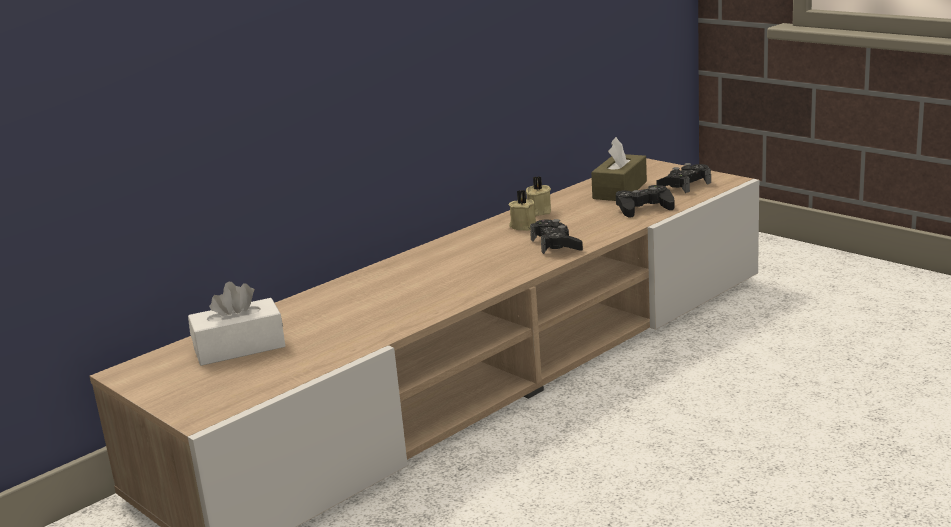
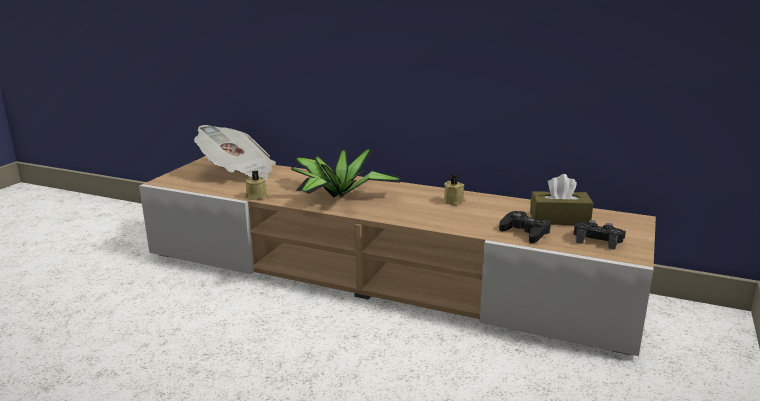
camera: 65 degrees right, 0 degrees up
white tissue box [188,282,285,366] -> newspaper [194,125,276,180]
beige candle [526,176,551,217] -> beige candle moved to [245,171,267,200]
black game controller [530,219,583,254] -> none
none -> potted plant [291,149,402,198]

